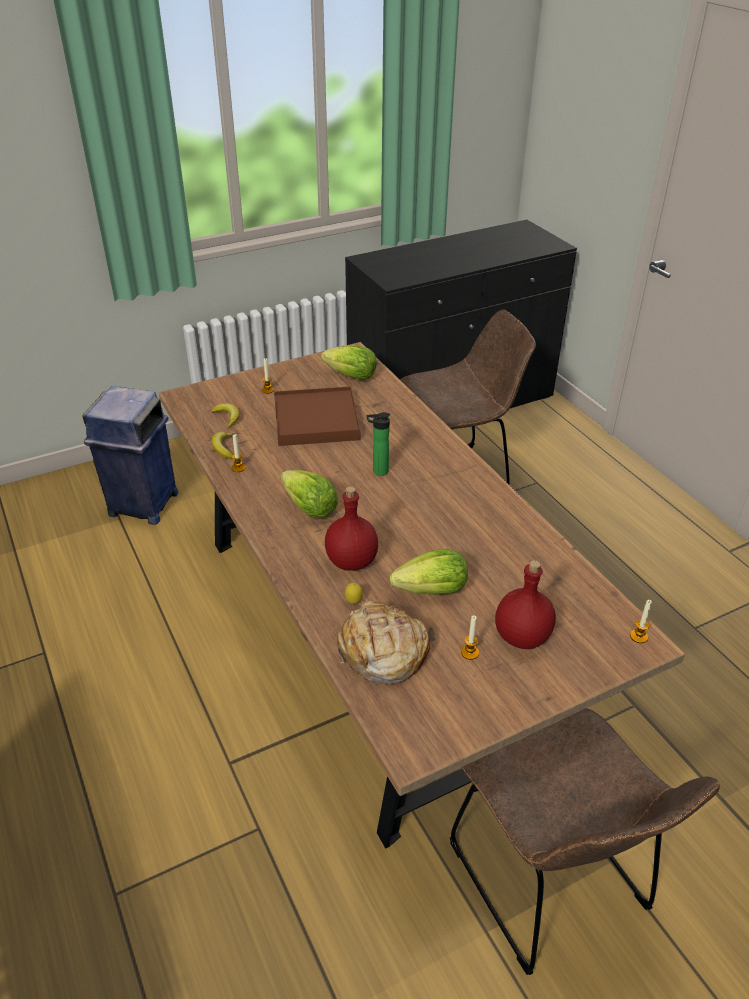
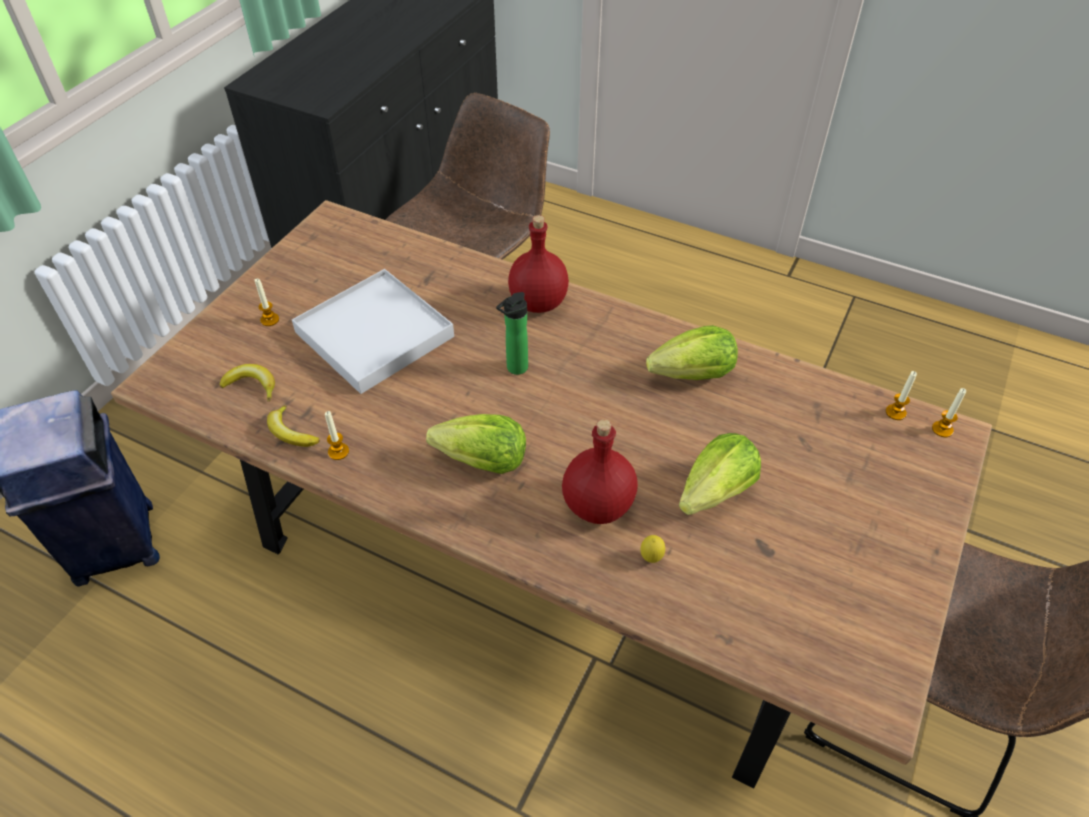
camera: 35 degrees left, 10 degrees up
brown tray [274,386,360,446] -> white tray [292,269,454,394]
lettuce [321,345,377,380] -> lettuce moved to [646,325,738,380]
bread [337,601,430,684] -> none
candle [461,616,479,660] -> candle moved to [886,371,917,420]
red bottle [495,560,556,649] -> red bottle moved to [508,215,569,313]

